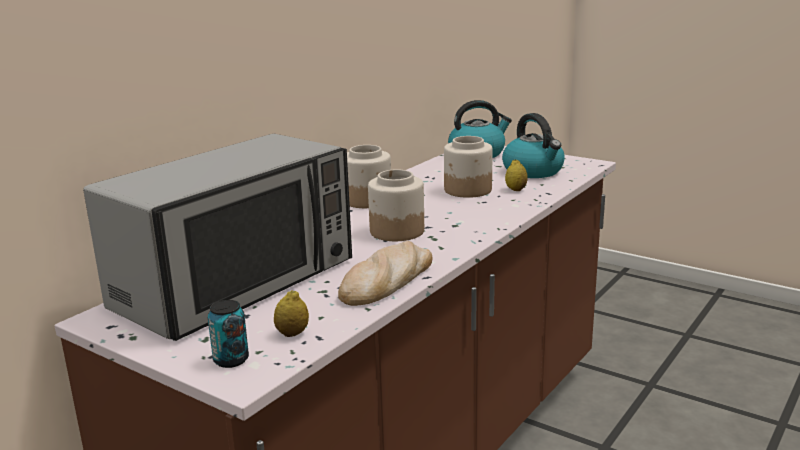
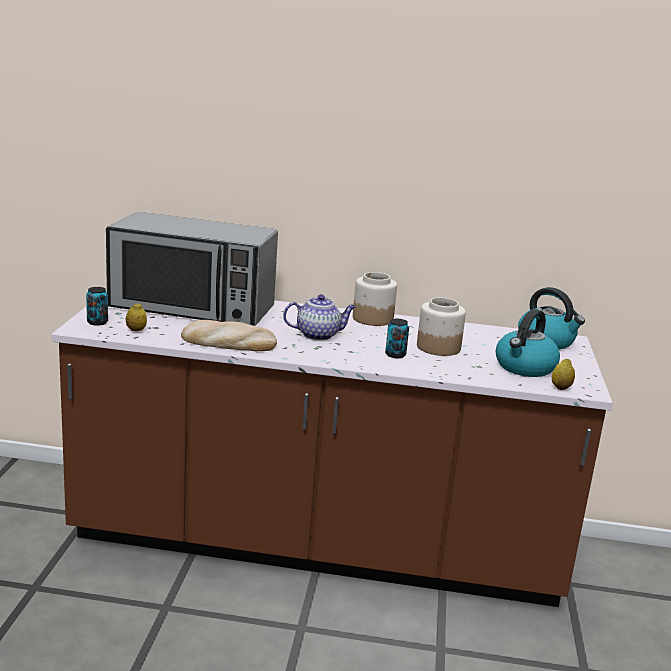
camera: 60 degrees right, 0 degrees up
jar [368,169,424,241] -> teapot [283,294,356,341]
lemon [505,160,528,191] -> lemon moved to [552,358,575,390]
none -> can [385,319,409,358]

